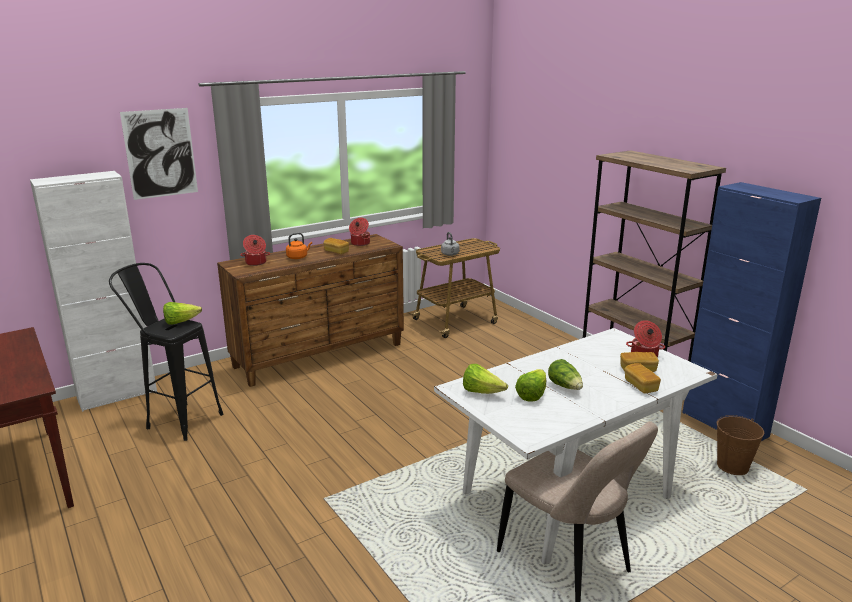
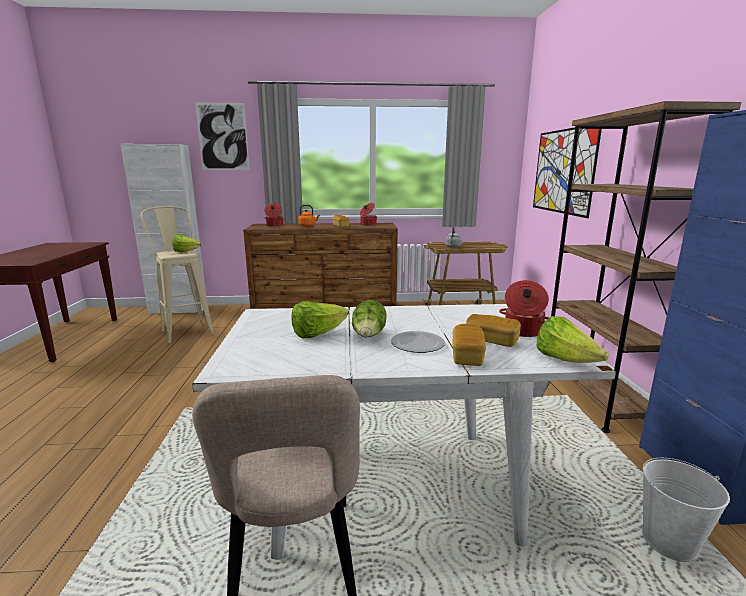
camera: 30 degrees right, 5 degrees down
black stool [109,263,223,441] -> beige stool [141,206,214,343]
lettuce [463,364,508,394] -> lettuce moved to [537,316,609,363]
brown bucket [717,415,764,475] -> white bucket [642,458,730,562]
none -> plate [391,331,445,353]
none -> picture [533,127,602,218]

